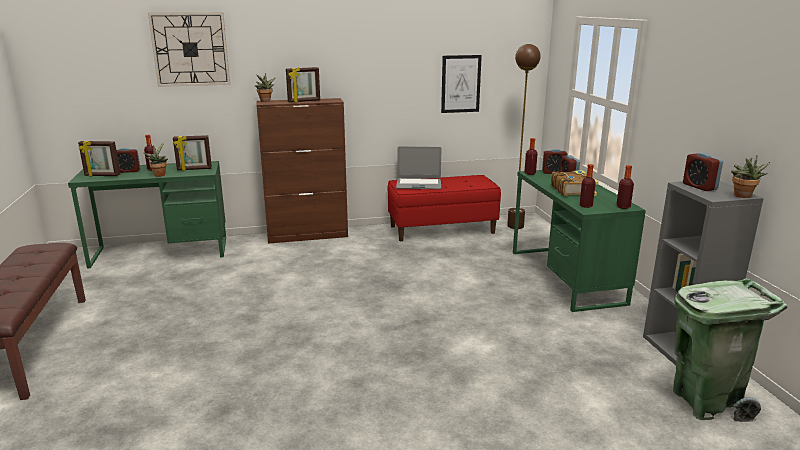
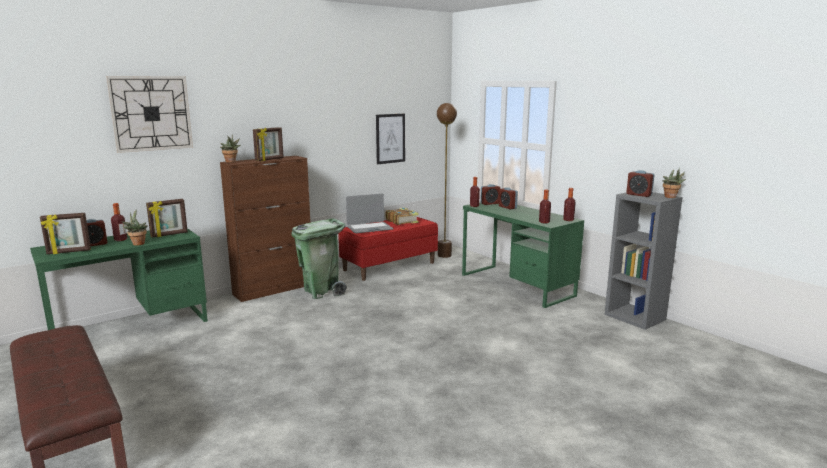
camera: 25 degrees left, 5 degrees down
book [551,171,598,196] -> book moved to [385,208,418,225]
green trash can [673,278,788,422] -> green trash can moved to [291,218,347,299]

